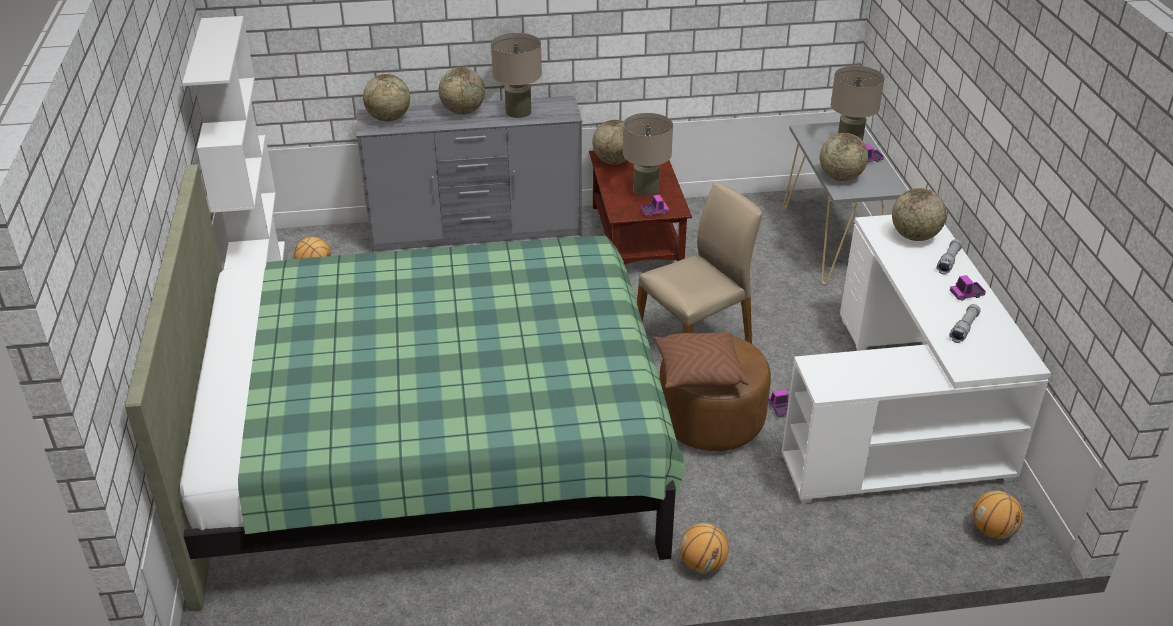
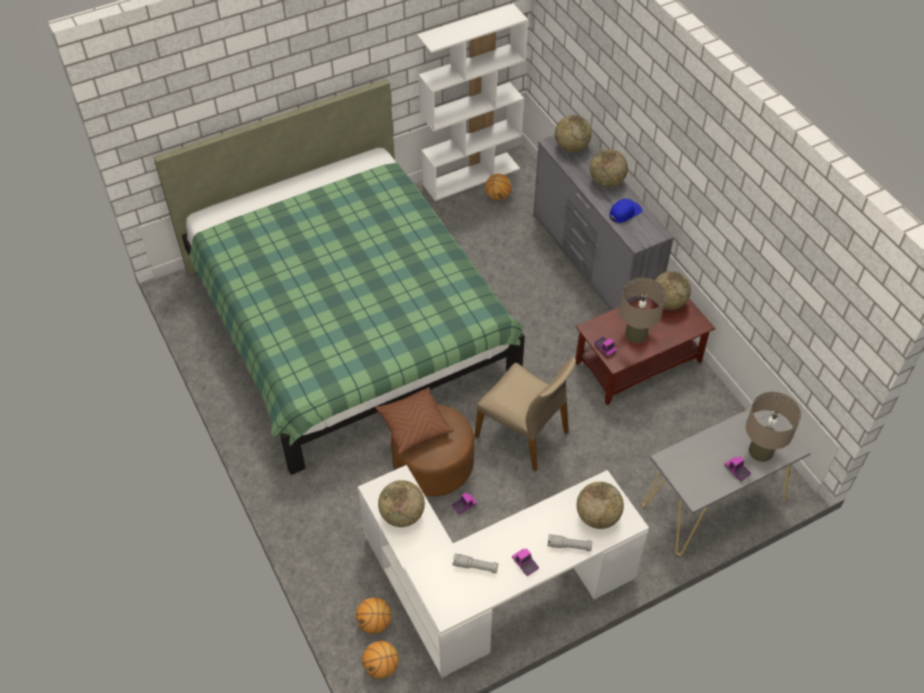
camera: 70 degrees right, 15 degrees up
beige table lamp [491,33,542,118] -> blue cap [610,199,643,223]
basketball [679,523,729,573] -> basketball moved to [356,597,391,634]
globe [820,133,868,181] -> globe moved to [378,480,425,527]

